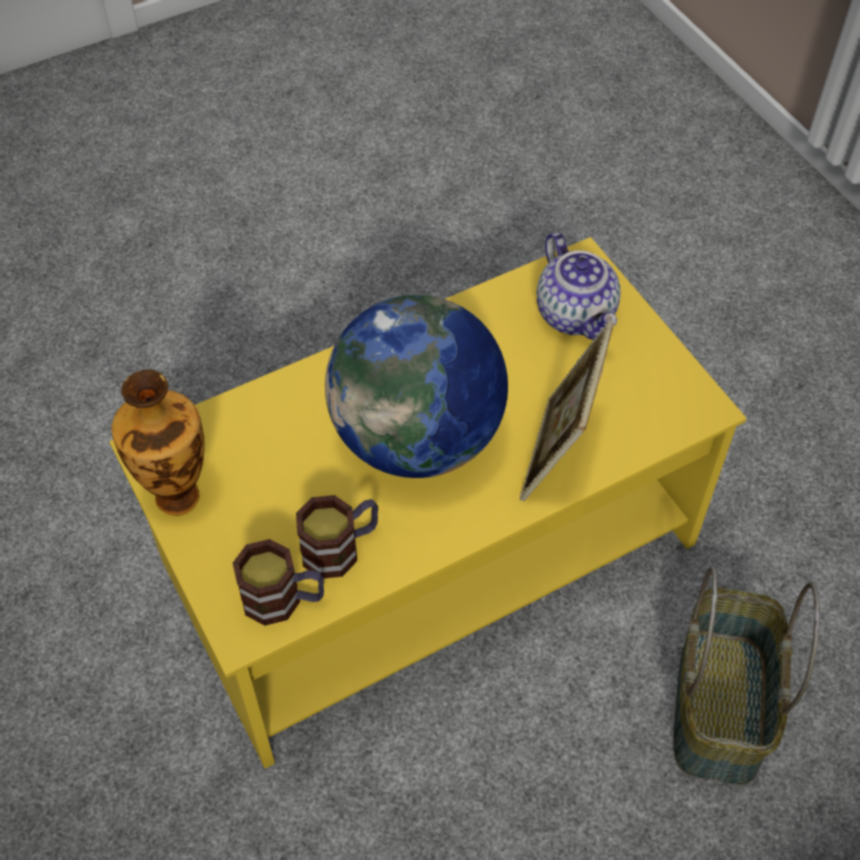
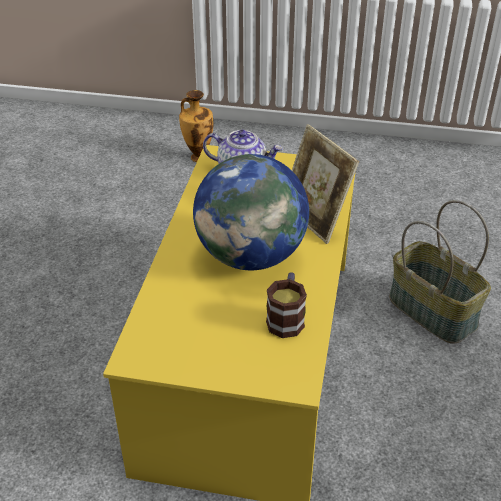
camera: 50 degrees left, 15 degrees down
vase [112,370,205,516] -> vase moved to [179,90,213,162]
mug [233,539,324,626] -> none

